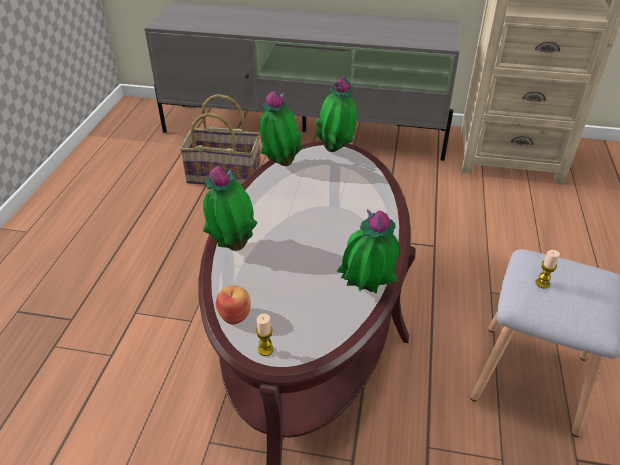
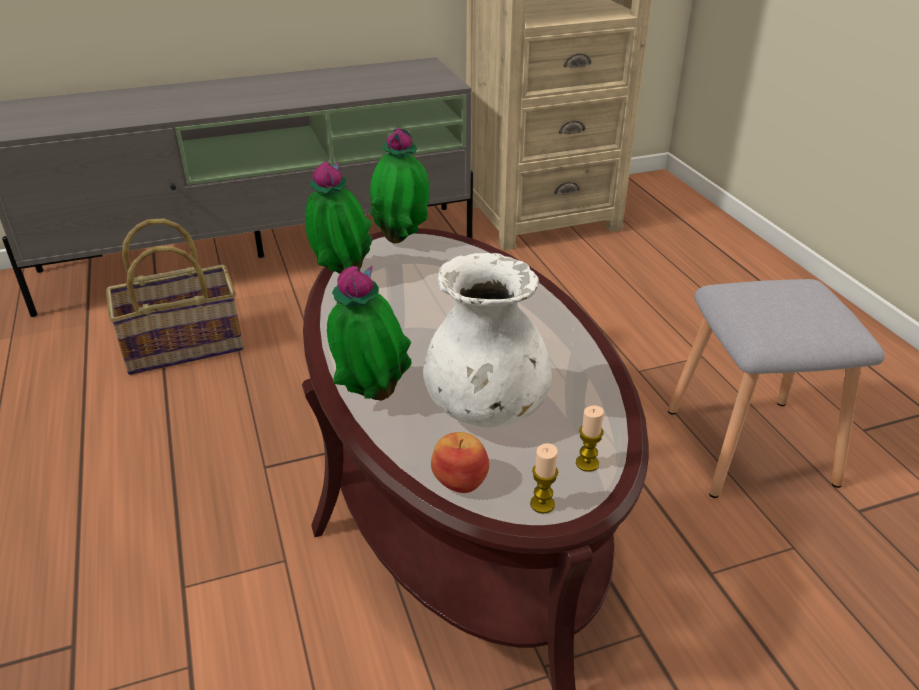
camera: 30 degrees left, 5 degrees down
potted plant [337,209,400,294] -> none
candle [535,250,560,288] -> candle moved to [576,406,604,472]
none -> white vase [423,253,552,428]

